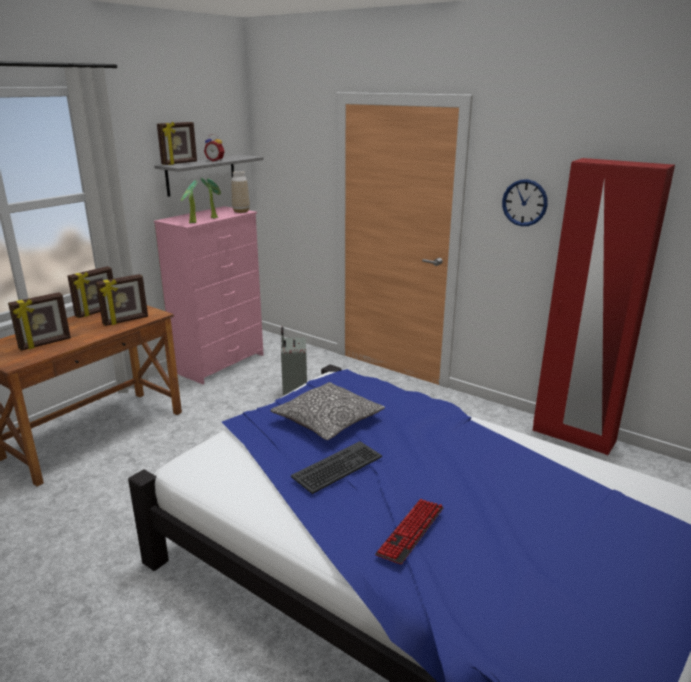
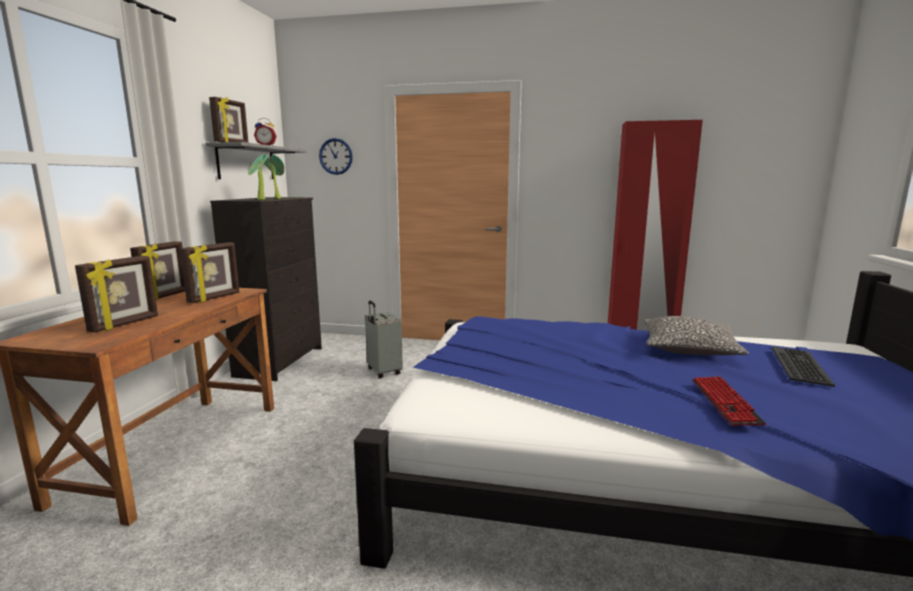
camera: 25 degrees left, 10 degrees down
pink dresser [154,206,264,384] -> black dresser [210,197,322,381]
vase [231,171,250,213] -> none
pillow [271,382,385,440] -> pillow moved to [643,316,749,355]
keyboard [291,441,382,494] -> keyboard moved to [772,346,835,387]
wall clock [502,179,548,226] -> wall clock moved to [319,138,353,175]

